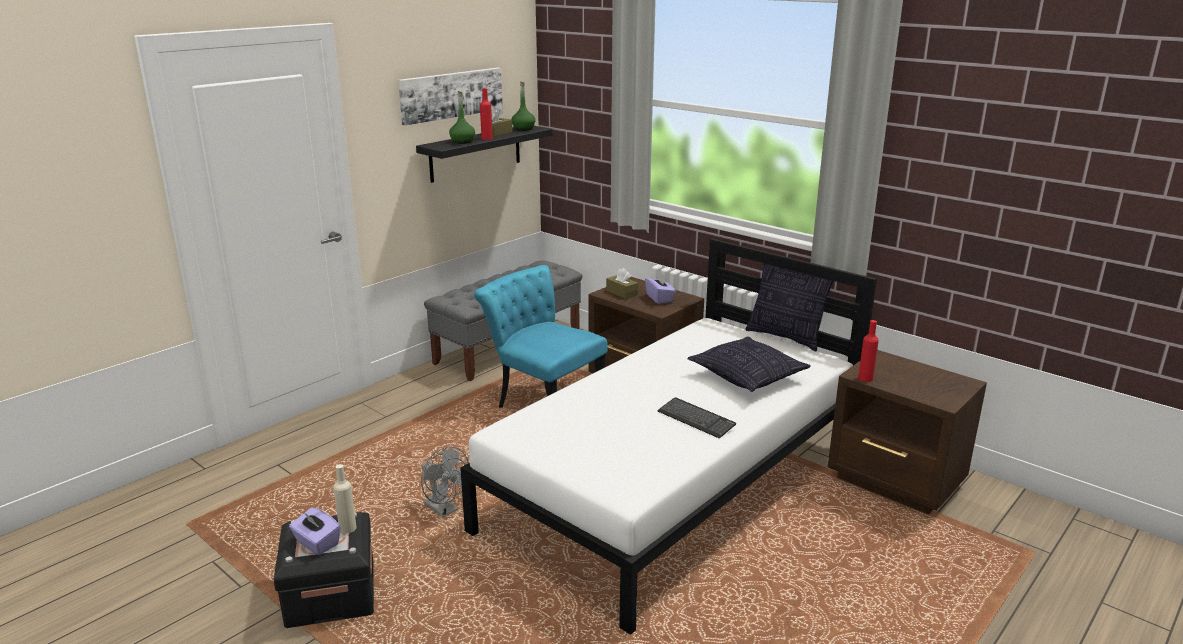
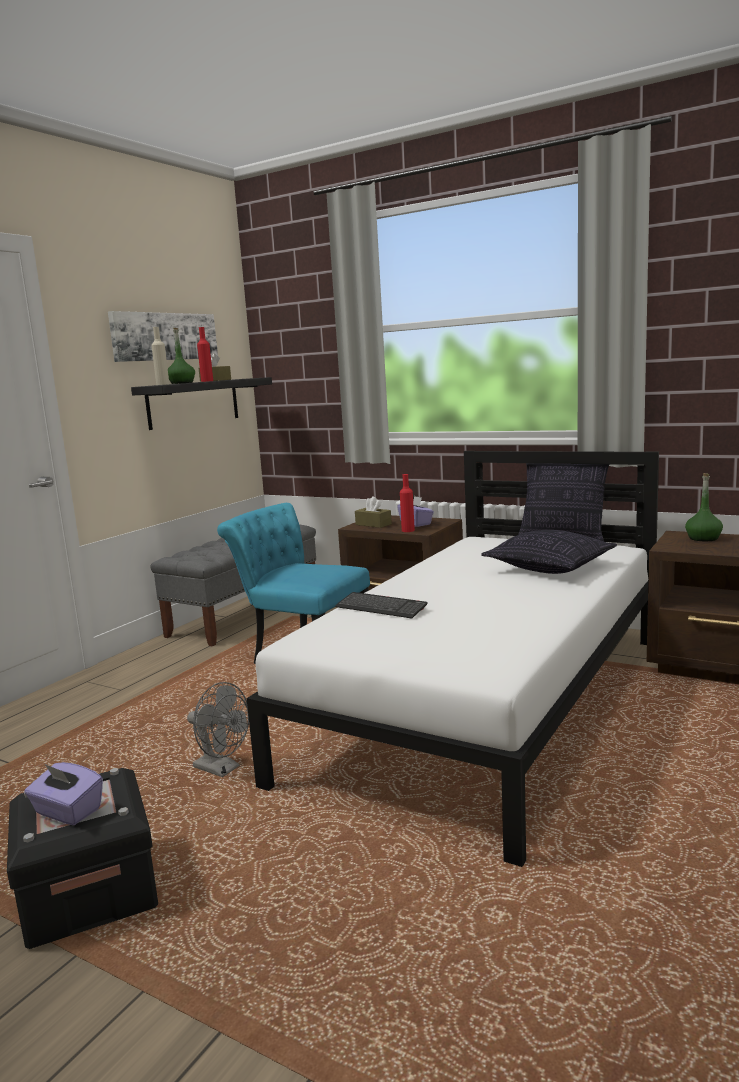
camera: 10 degrees left, 10 degrees down
beige bottle [333,464,356,534] -> beige bottle moved to [151,327,169,385]
green bottle [512,81,536,131] -> green bottle moved to [685,473,723,541]
keyboard [658,397,736,439] -> keyboard moved to [335,592,428,618]
red bottle [858,320,879,382] -> red bottle moved to [400,474,415,532]

